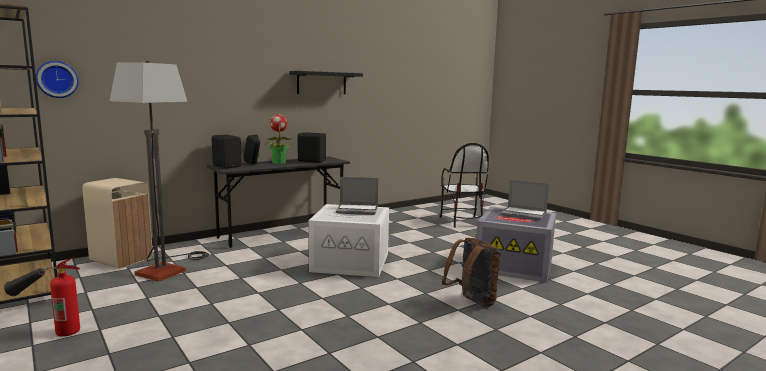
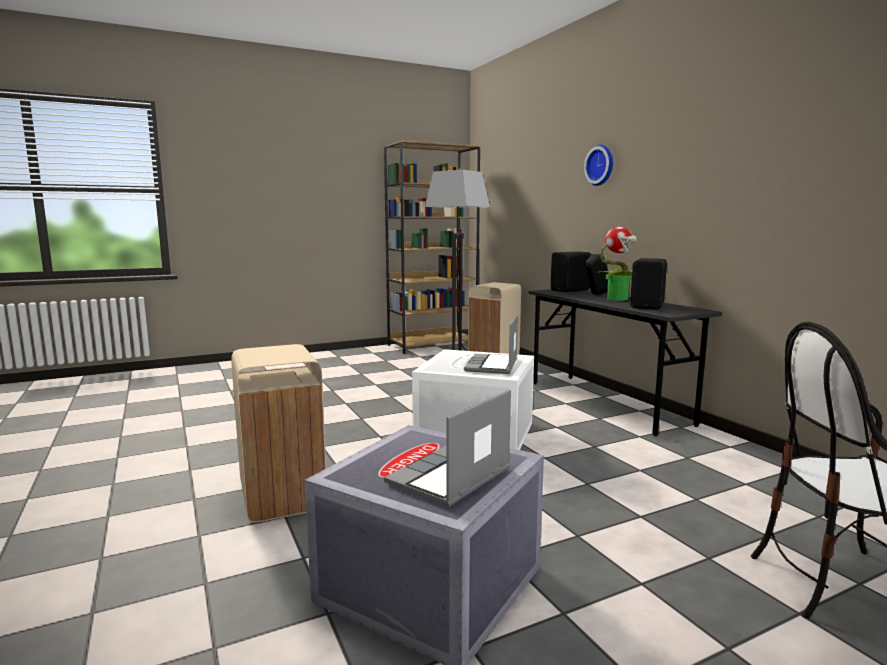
camera: 100 degrees right, 0 degrees up
fire extinguisher [4,257,80,337] -> none
wall clock [36,61,79,98] -> wall clock moved to [584,144,613,186]
black shelf [289,71,363,94] -> none
brown backpack [442,238,501,307] -> beige trash can [231,344,326,523]

